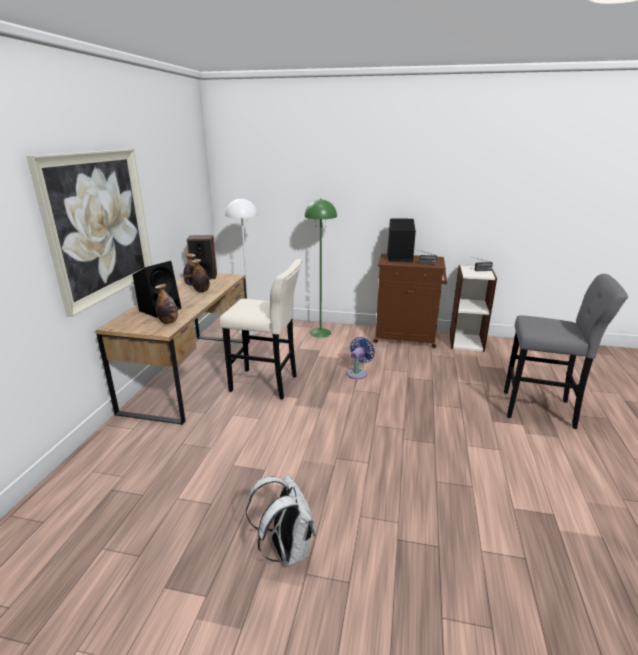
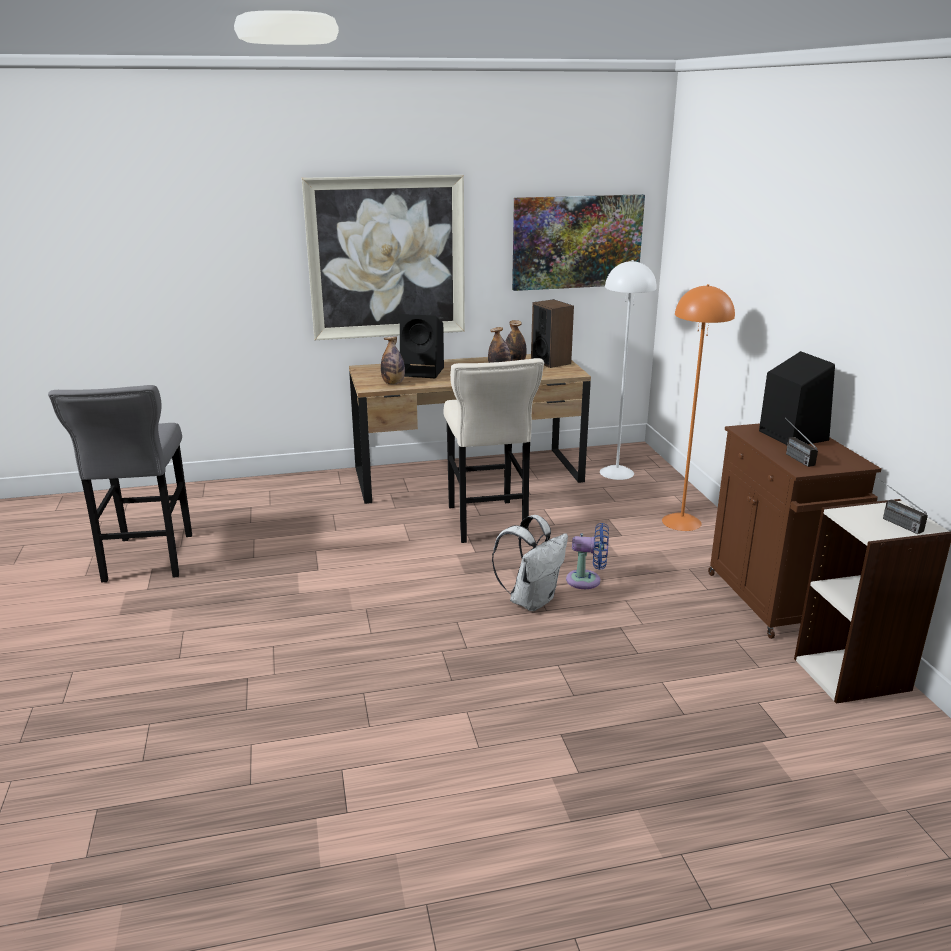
camera: 65 degrees right, 0 degrees up
white backpack [246,475,315,567] -> white backpack moved to [492,515,568,611]
green floor lamp [305,199,337,338] -> orange floor lamp [662,284,735,531]
grey stool [504,274,628,429] -> grey stool moved to [48,385,192,583]
none -> picture [512,194,645,291]

